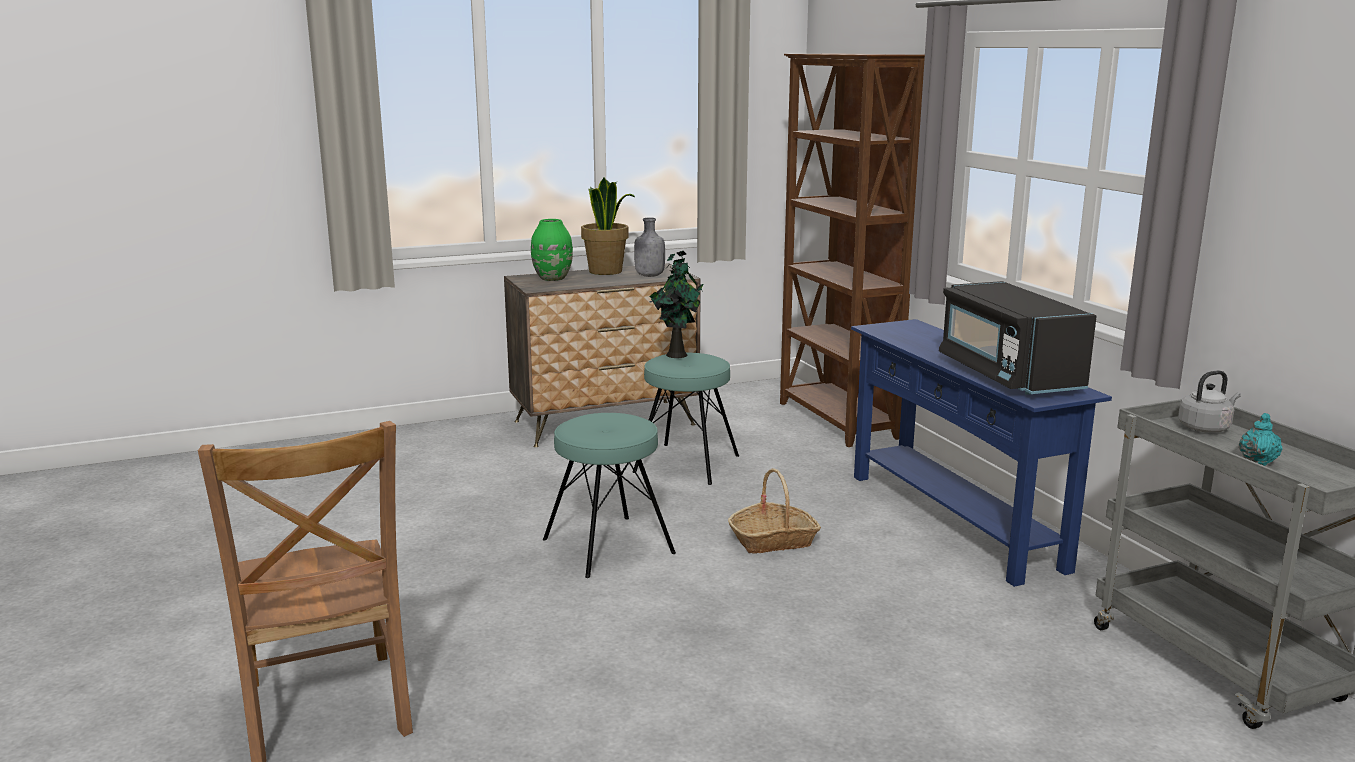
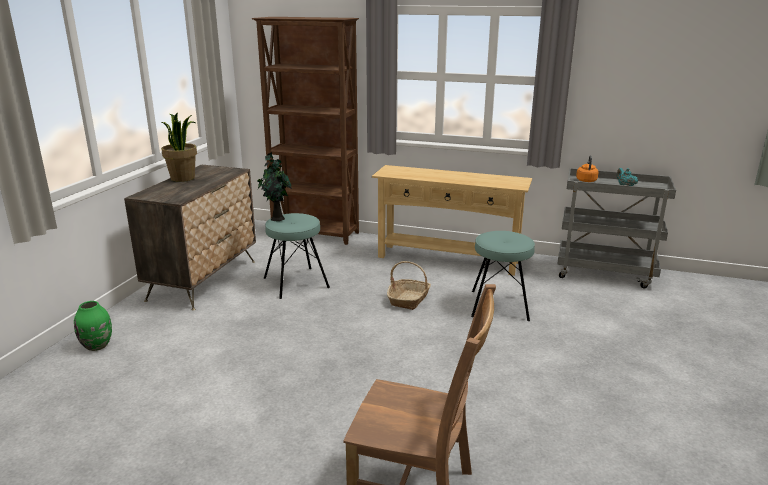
camera: 50 degrees left, 5 degrees up
green vase [531,219,573,281] -> green vase moved to [74,301,112,351]
turquoise stool [543,413,676,578] -> turquoise stool moved to [471,231,535,321]
grey bottle [634,217,665,277] -> none
blue console table [851,319,1112,587] -> beige console table [372,165,532,276]
black microwave [939,281,1097,395] -> none
grey kettle [1178,371,1241,433] -> orange kettle [576,155,599,182]

